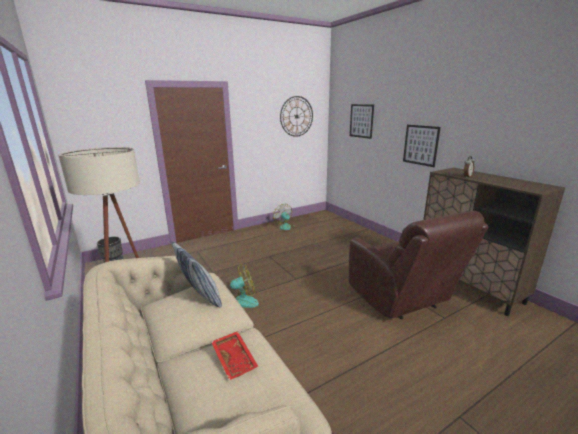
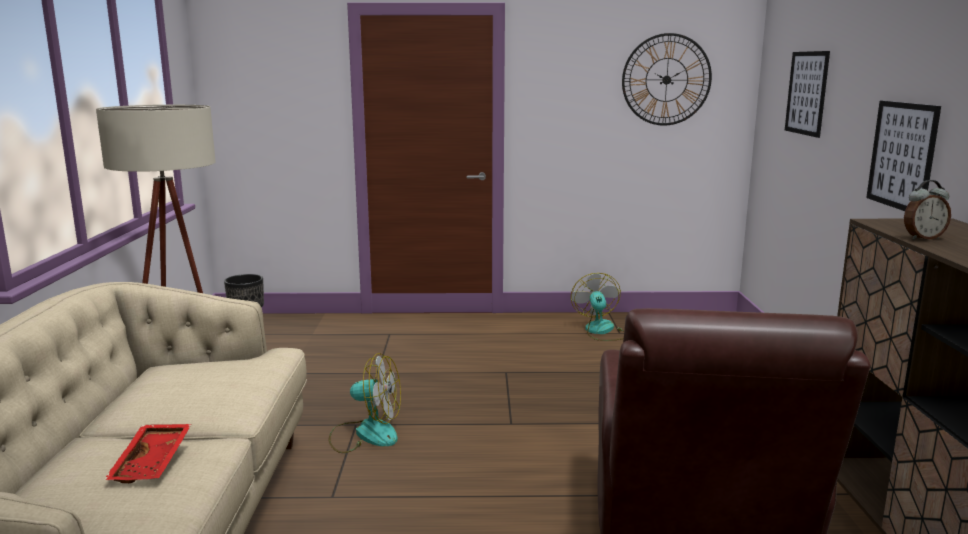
camera: 30 degrees right, 5 degrees down
pillow [172,241,222,308] -> none

